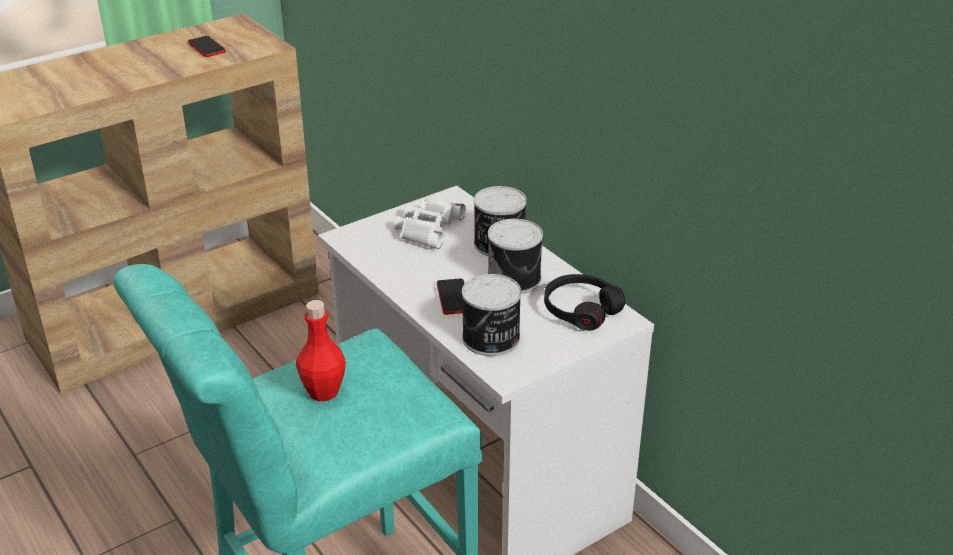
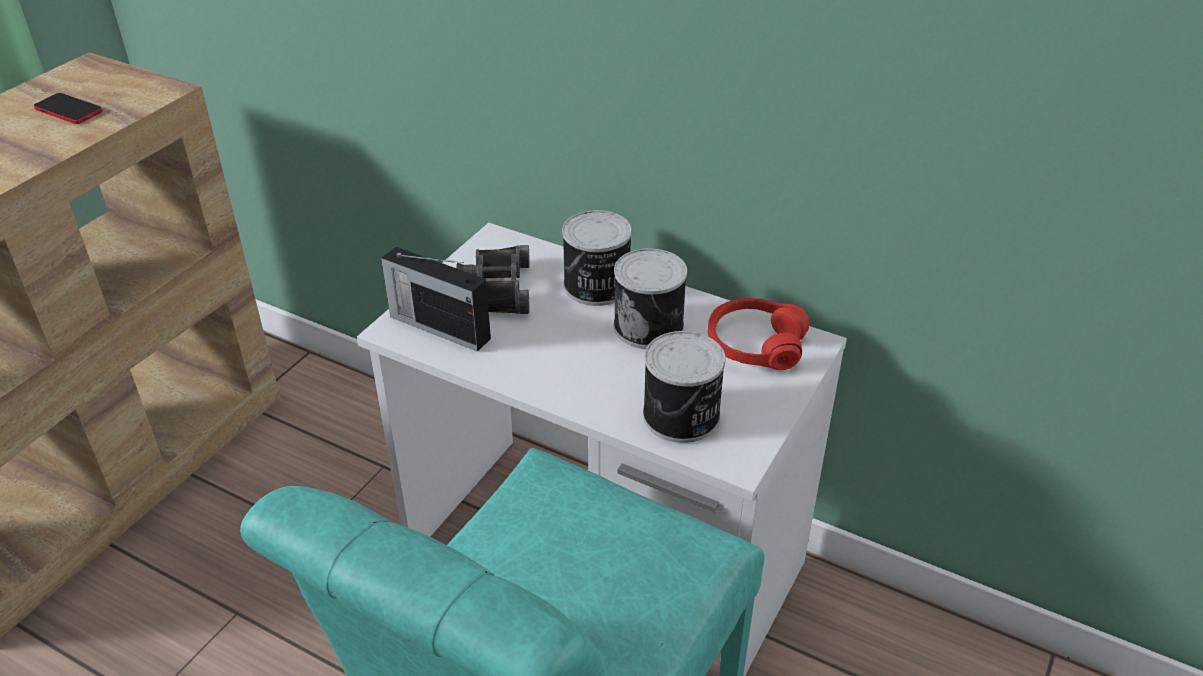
camera: 25 degrees left, 5 degrees up
red bottle [296,300,346,401] -> none
white binoculars [394,198,466,249] -> black binoculars [456,245,530,314]
phone [437,278,465,315] -> none
black headphones [544,274,625,331] -> red headphones [708,298,809,370]
none -> radio [381,247,491,352]

